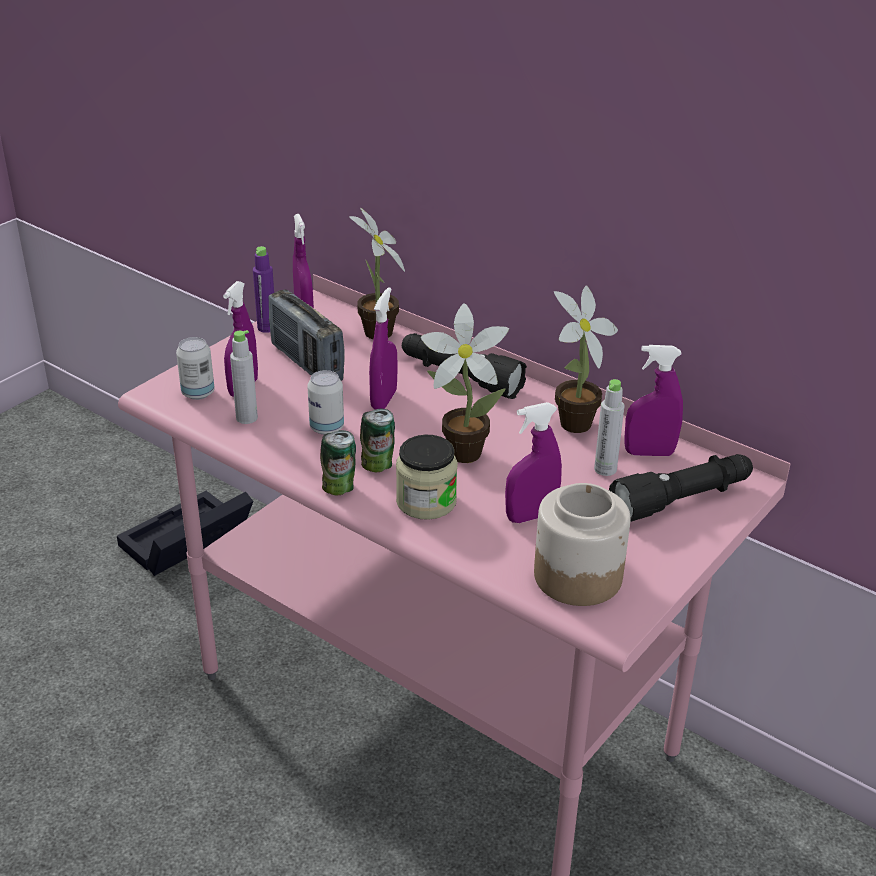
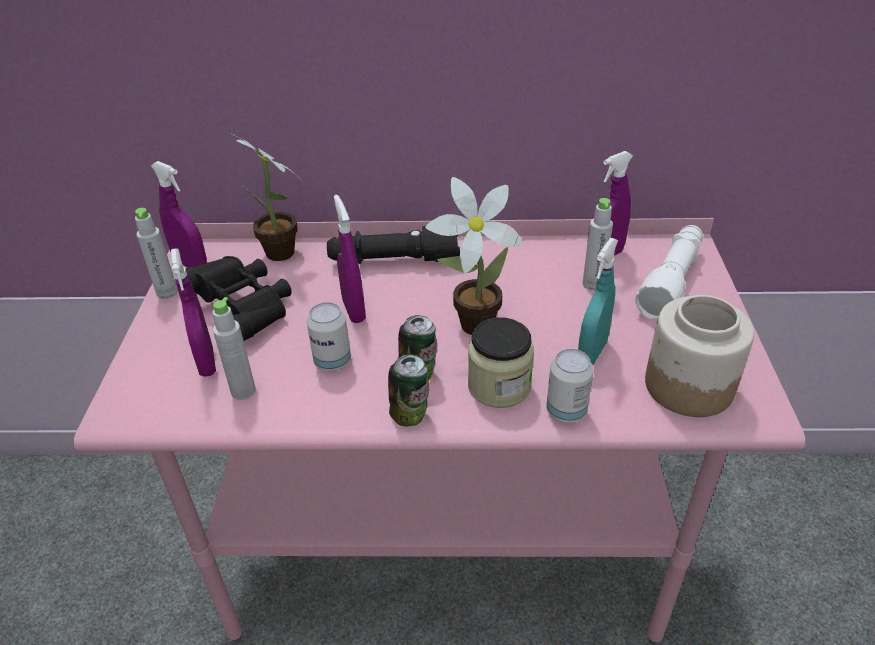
camera: 35 degrees left, 5 degrees up
black storage box [117,491,253,576] -> none
can [176,337,215,400] -> can moved to [546,349,594,423]
purple bottle [253,246,274,333] -> grey bottle [135,208,178,299]
radio [269,290,345,381] -> black binoculars [186,256,292,341]
purple spray bottle [505,402,562,523] -> turquoise spray bottle [578,238,618,365]
potted plant [554,285,618,433] -> none
black flashlight [609,454,753,522] -> white flashlight [635,225,703,320]

